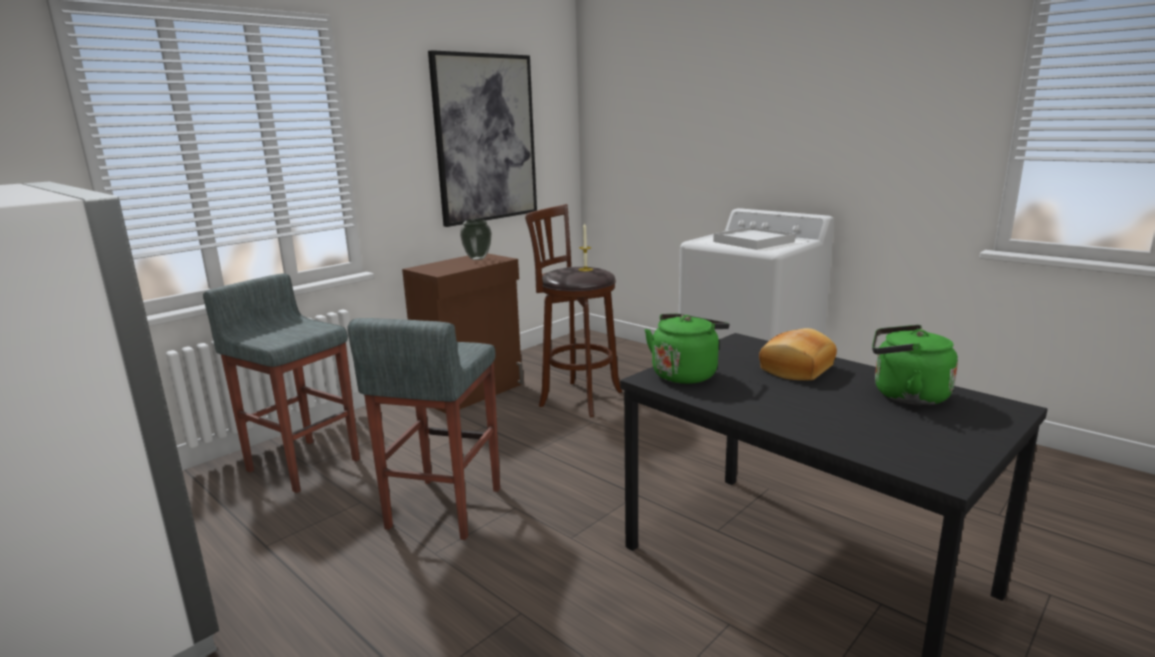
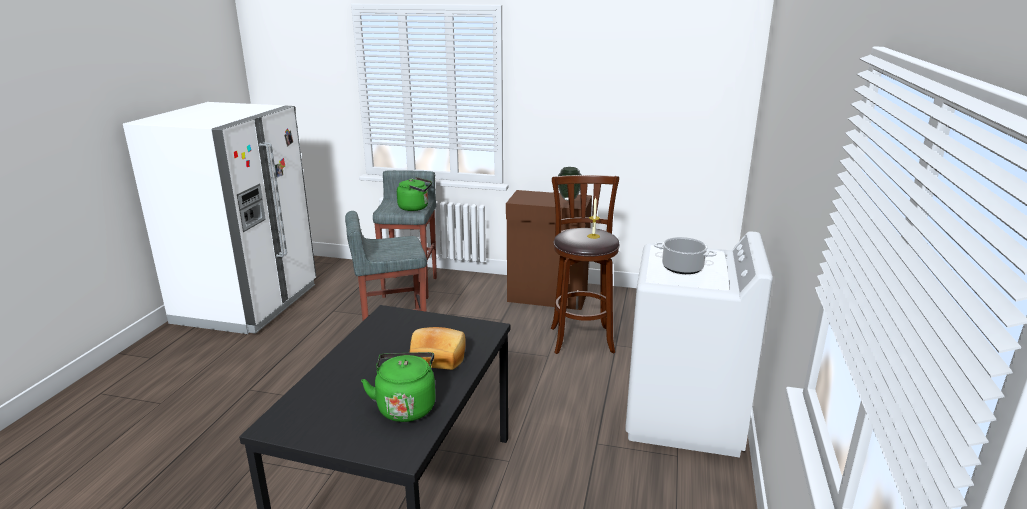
camera: 60 degrees right, 5 degrees up
picture [428,50,537,227] -> none
green kettle [645,314,729,384] -> green kettle moved to [397,177,432,211]
white tray [713,227,795,250] -> cooking pot [654,237,717,274]

